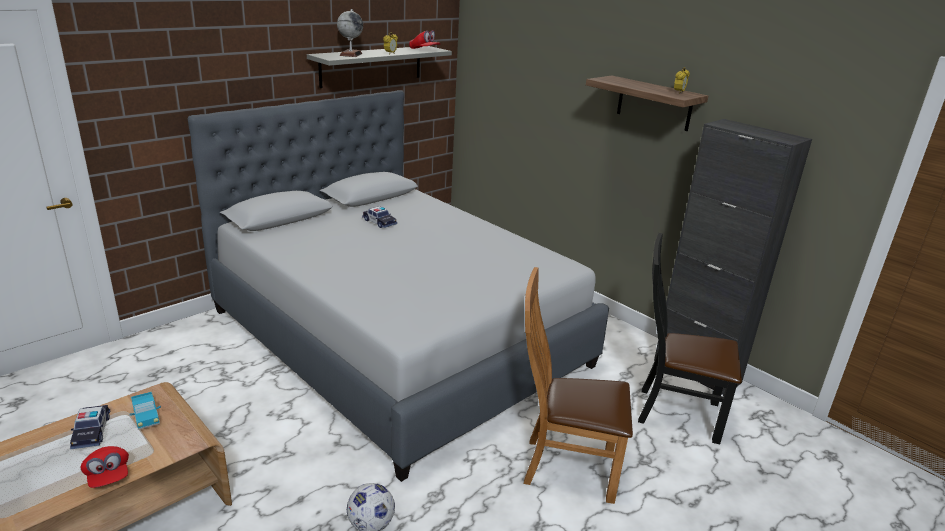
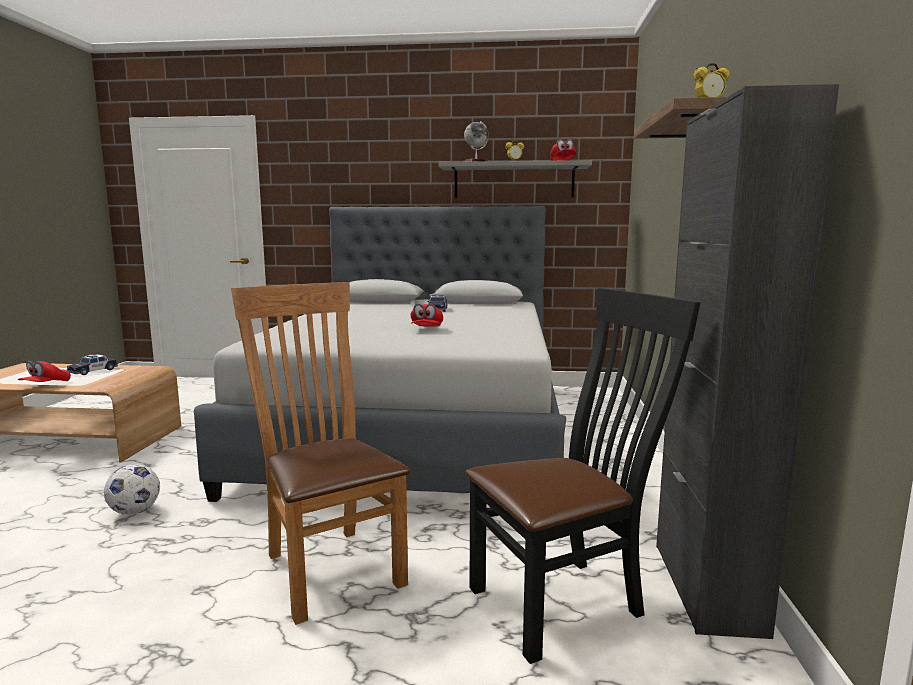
camera: 50 degrees right, 15 degrees down
toy truck [129,392,161,430] -> none
black chair [638,233,742,444] -> black chair turned 90 degrees clockwise [465,288,701,664]
none -> red cap [411,303,443,327]

